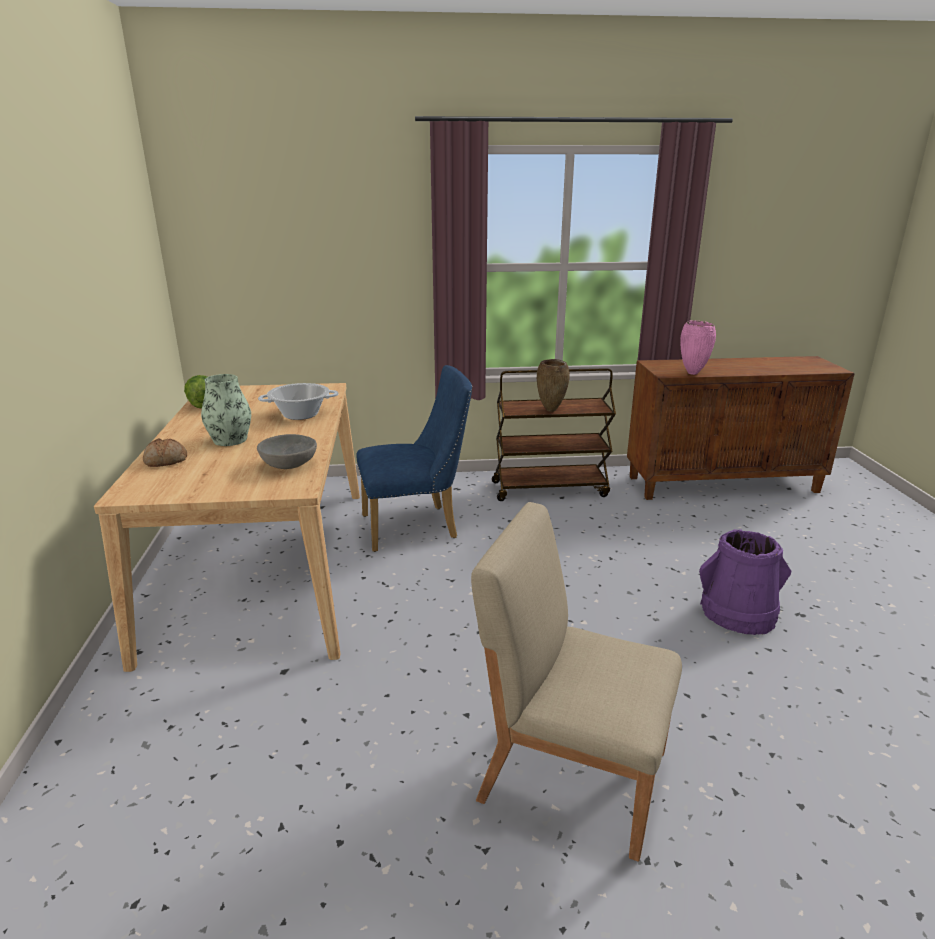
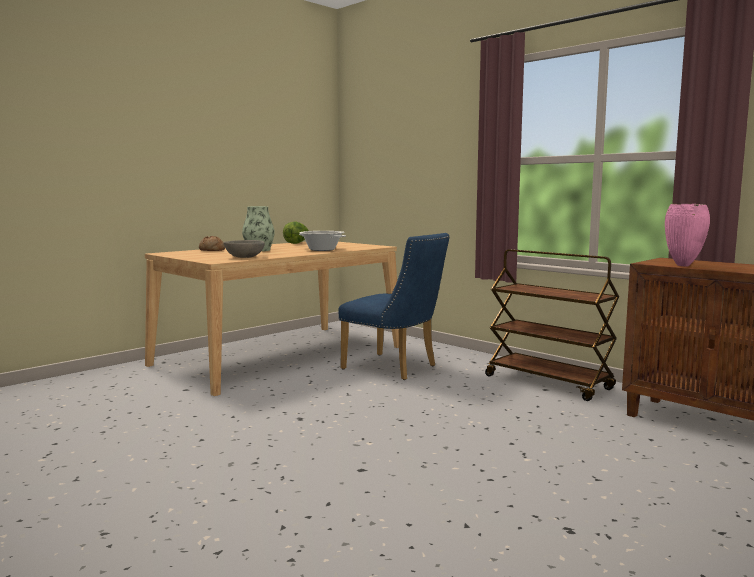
camera: 50 degrees right, 15 degrees down
beige chair [471,502,682,862] -> none
brown vase [537,359,570,412] -> none
purple bucket [699,529,791,635] -> none

